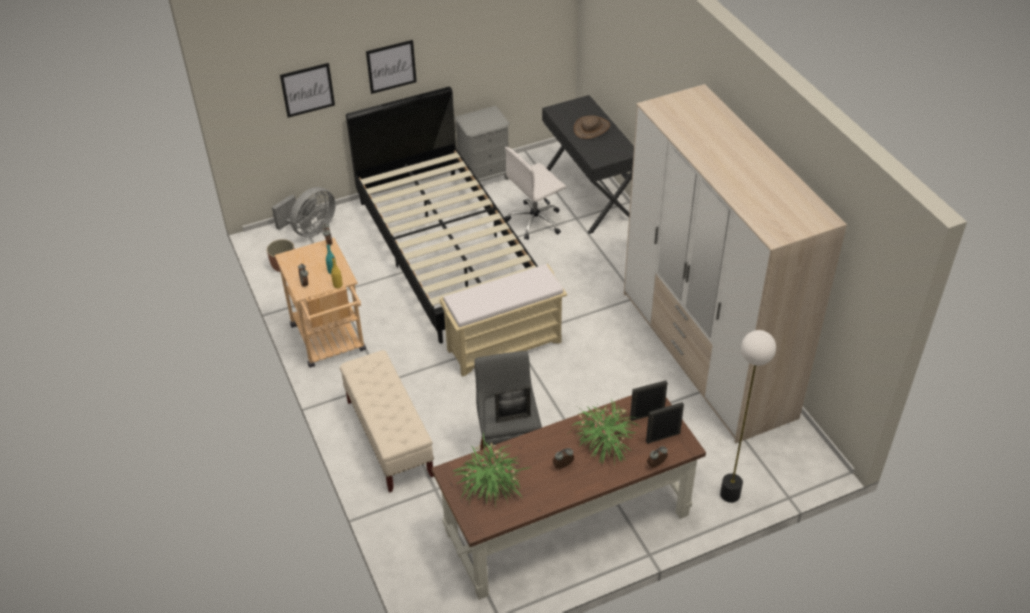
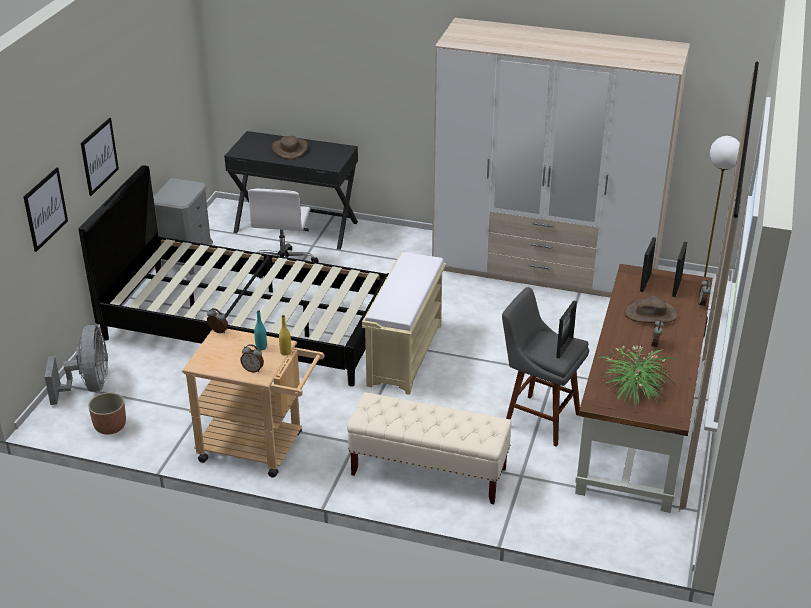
camera: 50 degrees left, 10 degrees down
potted plant [571,398,642,464] -> brown hat [624,296,678,323]

